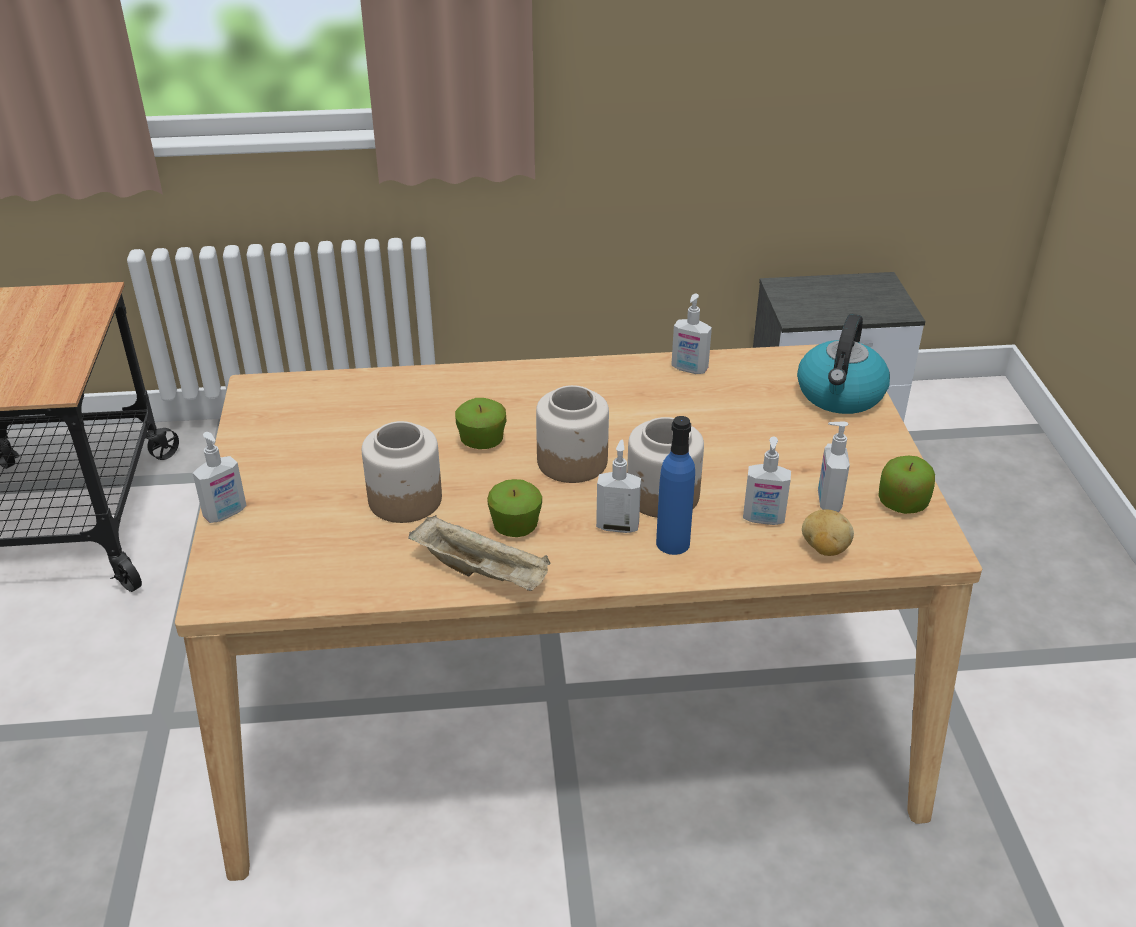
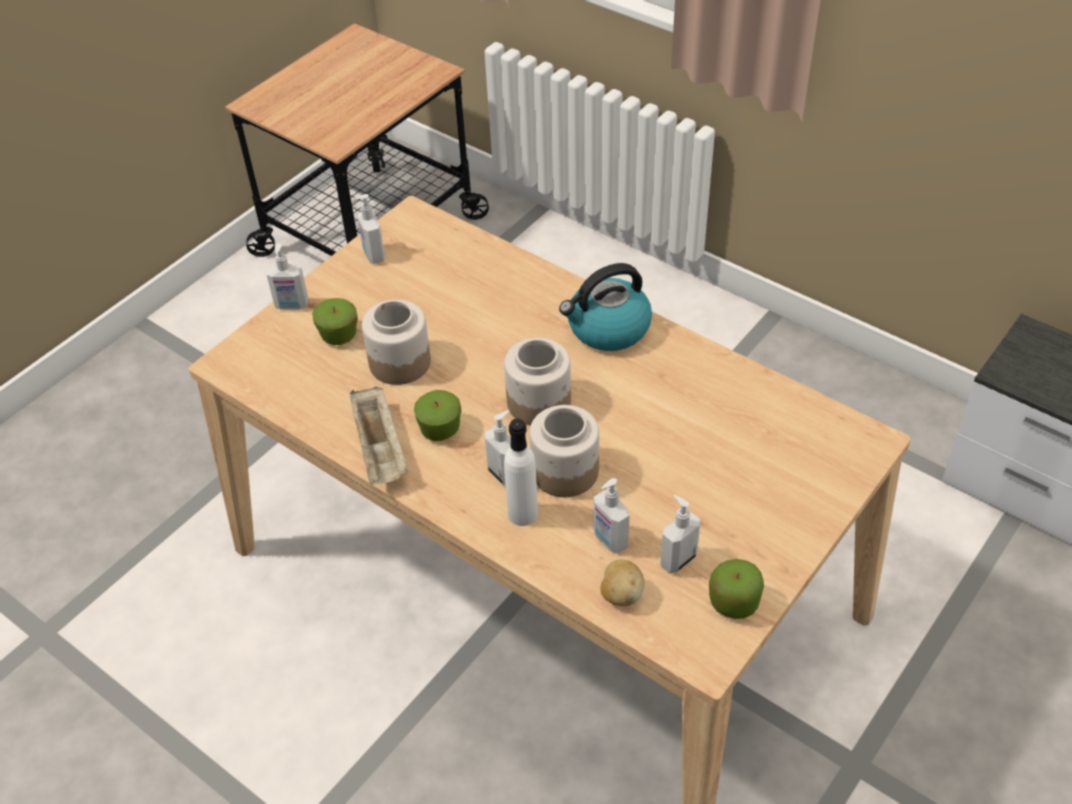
camera: 45 degrees right, 10 degrees up
apple [455,398,506,449] -> apple moved to [312,298,358,345]
blue bottle [656,416,695,555] -> white bottle [504,419,538,526]
soap dispenser [671,294,712,374] -> soap dispenser moved to [354,194,385,264]
kettle [797,314,890,414] -> kettle moved to [559,263,652,351]

